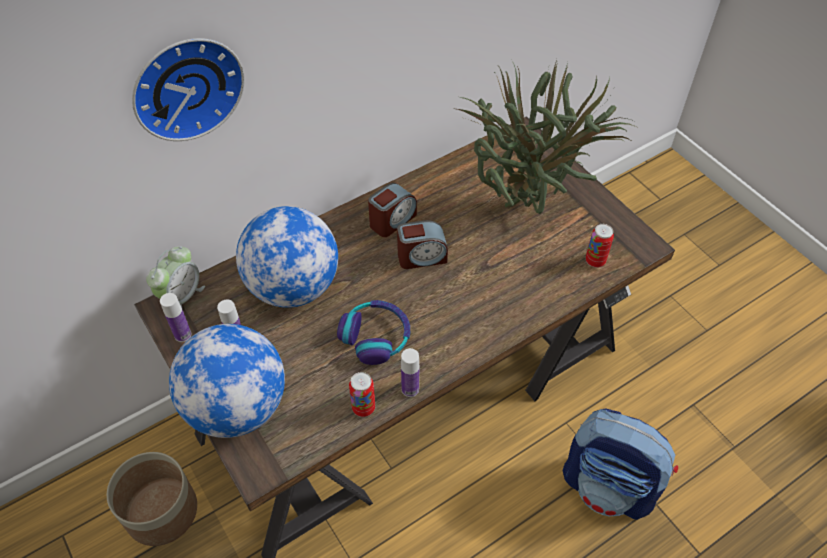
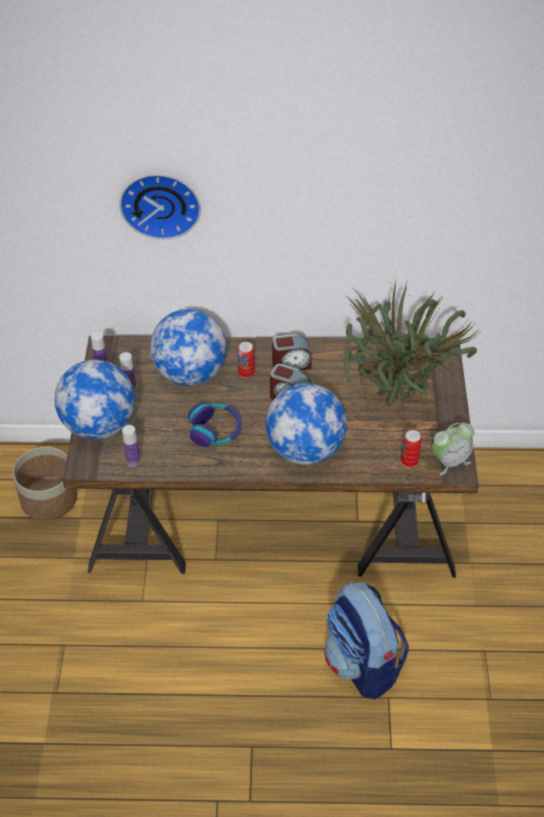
camera: 35 degrees right, 5 degrees down
alarm clock [146,246,205,310] -> alarm clock moved to [432,423,475,475]
can [349,372,375,417] -> can moved to [237,342,255,378]
bottle [401,348,419,397] -> bottle moved to [122,425,140,467]
none -> globe [266,383,347,465]

